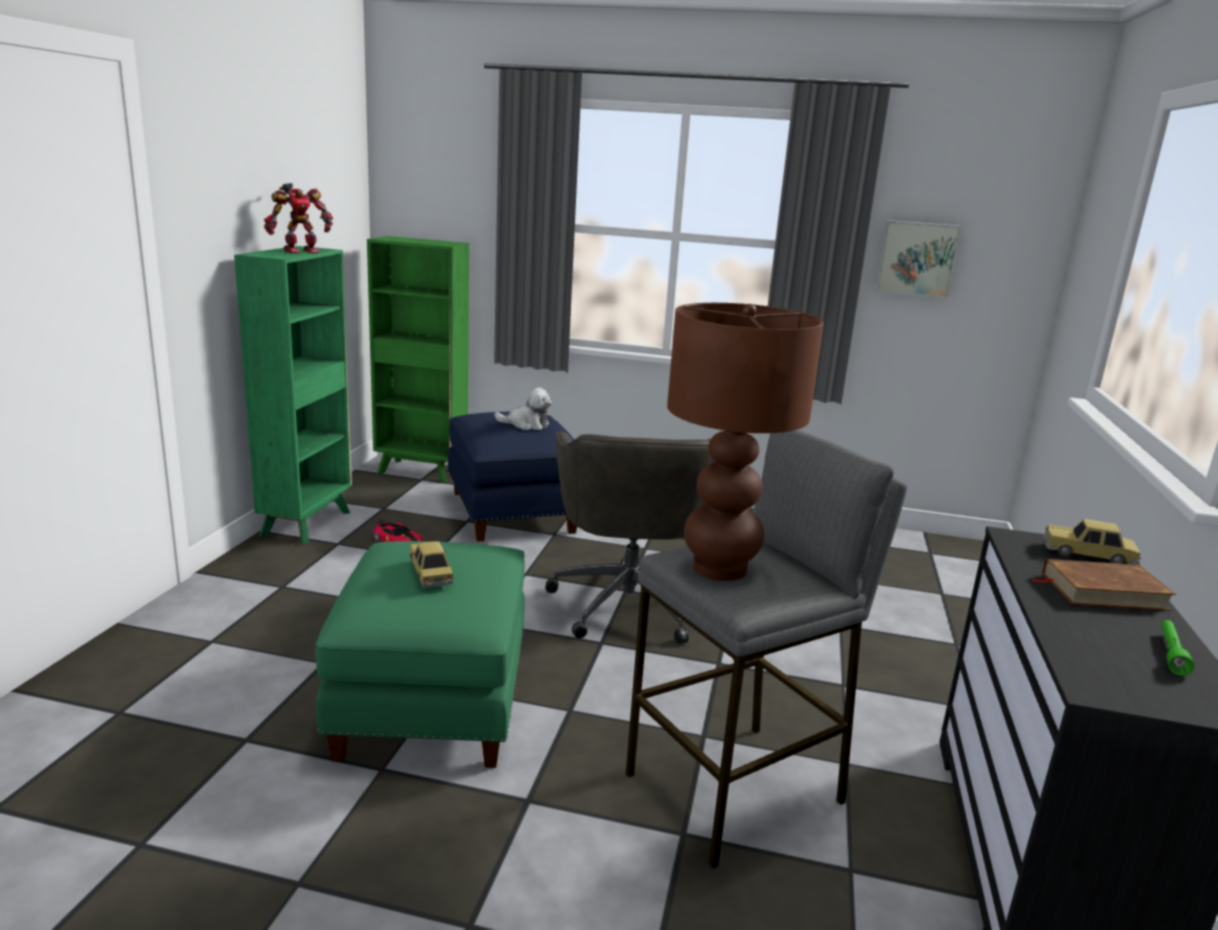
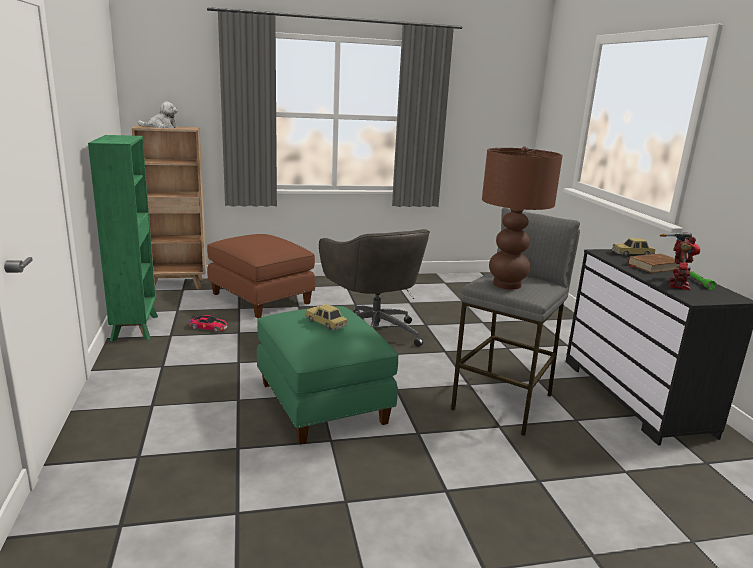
camera: 25 degrees left, 0 degrees up
toy robot [264,183,333,253] -> toy robot moved to [660,232,700,291]
green bookcase [367,236,469,483] -> brown bookcase [132,125,207,290]
blue ottoman [448,412,577,542] -> brown ottoman [207,234,315,318]
plush toy [494,387,552,430] -> plush toy moved to [138,101,178,128]
picture [875,220,962,298] -> none

